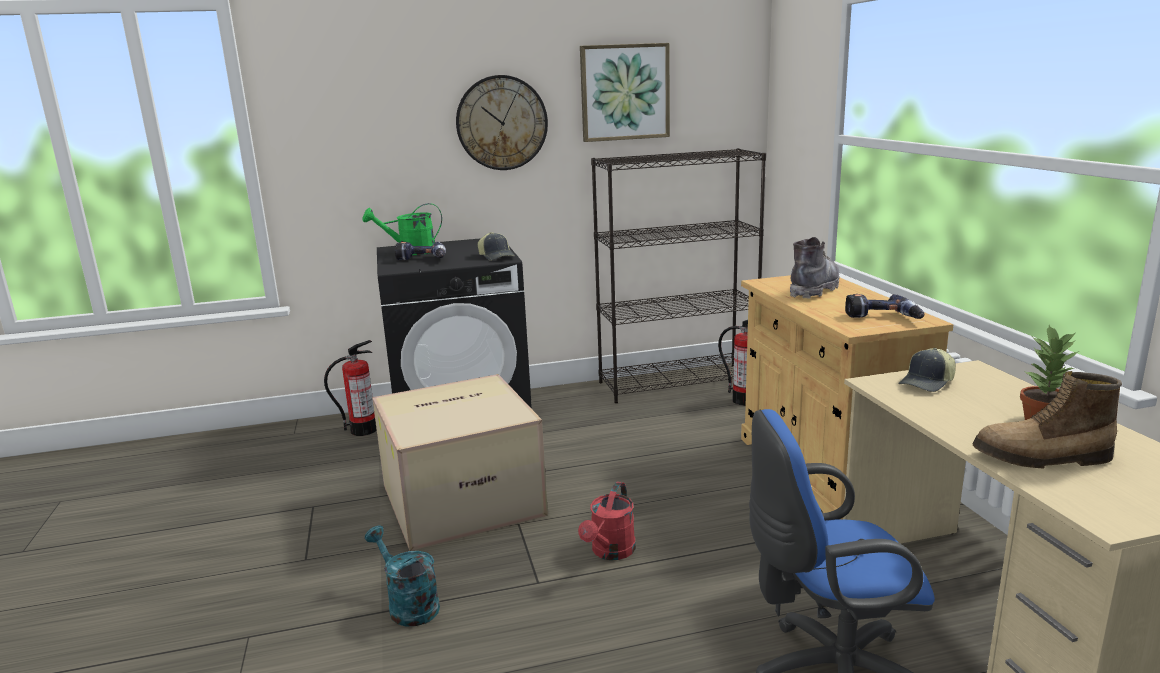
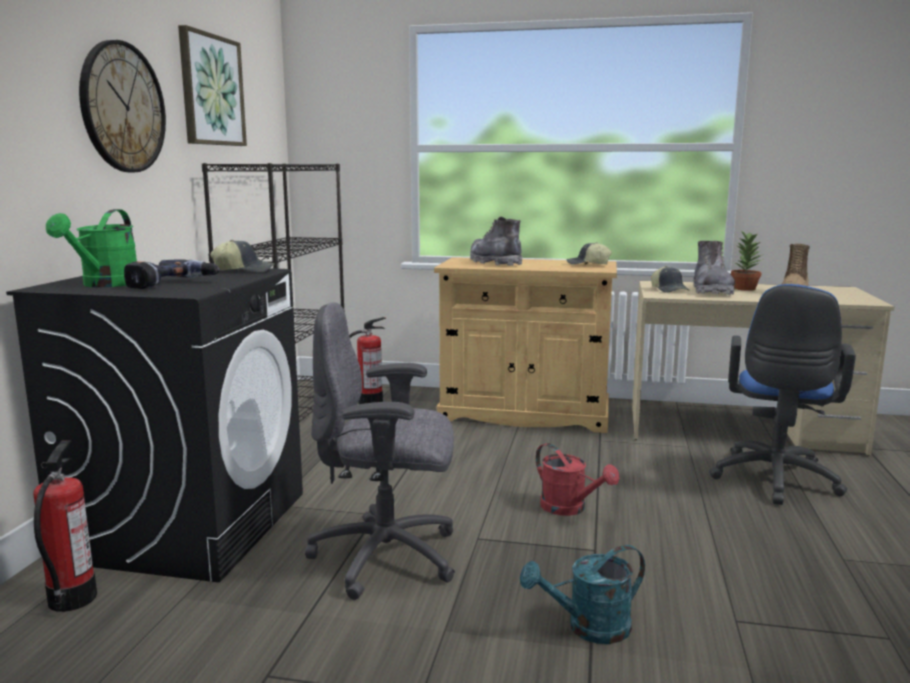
camera: 65 degrees left, 5 degrees down
cardboard box [372,374,548,551] -> grey office chair [305,302,455,600]
power drill [845,294,924,319] -> cap [566,242,612,265]
none -> grey boot [693,241,735,295]

